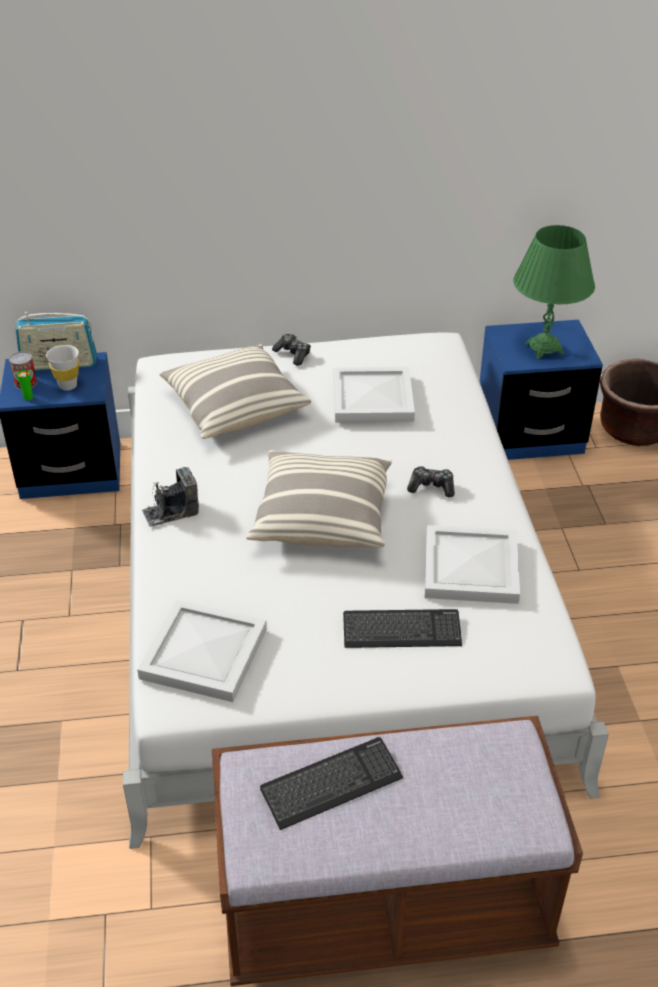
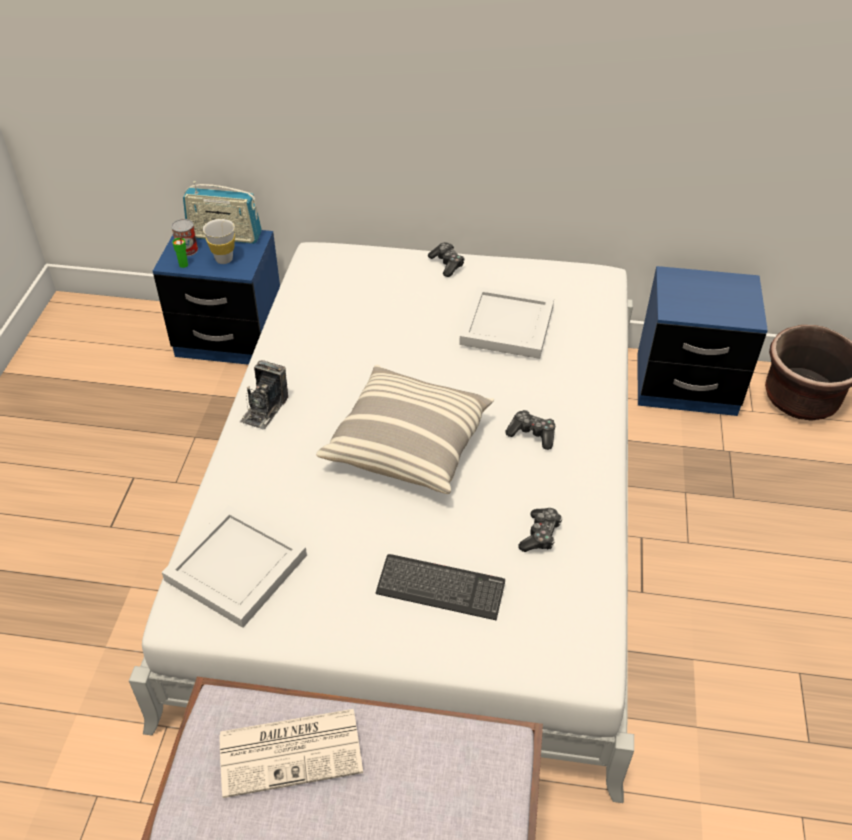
camera: 15 degrees right, 5 degrees up
camera [142,467,199,527] -> camera turned 60 degrees counterclockwise [240,360,288,429]
pillow [159,344,311,439] -> none
keyboard [260,737,403,830] -> newspaper [220,709,363,798]
white tray [425,525,520,604] -> game controller [518,508,562,552]
green table lamp [513,225,595,359] -> none

